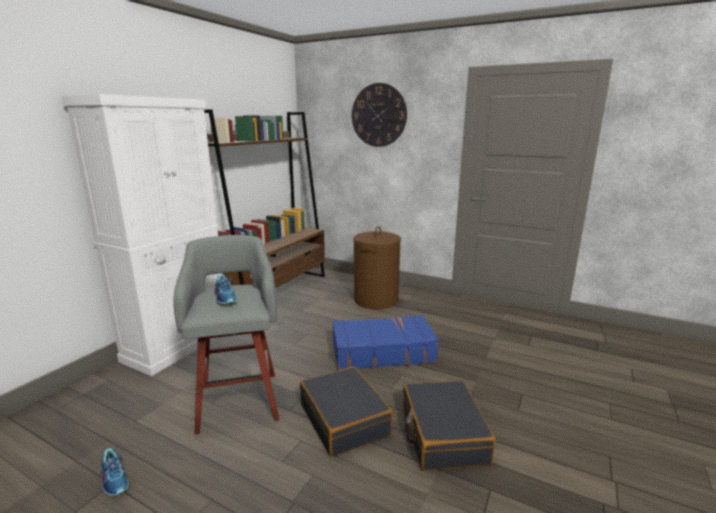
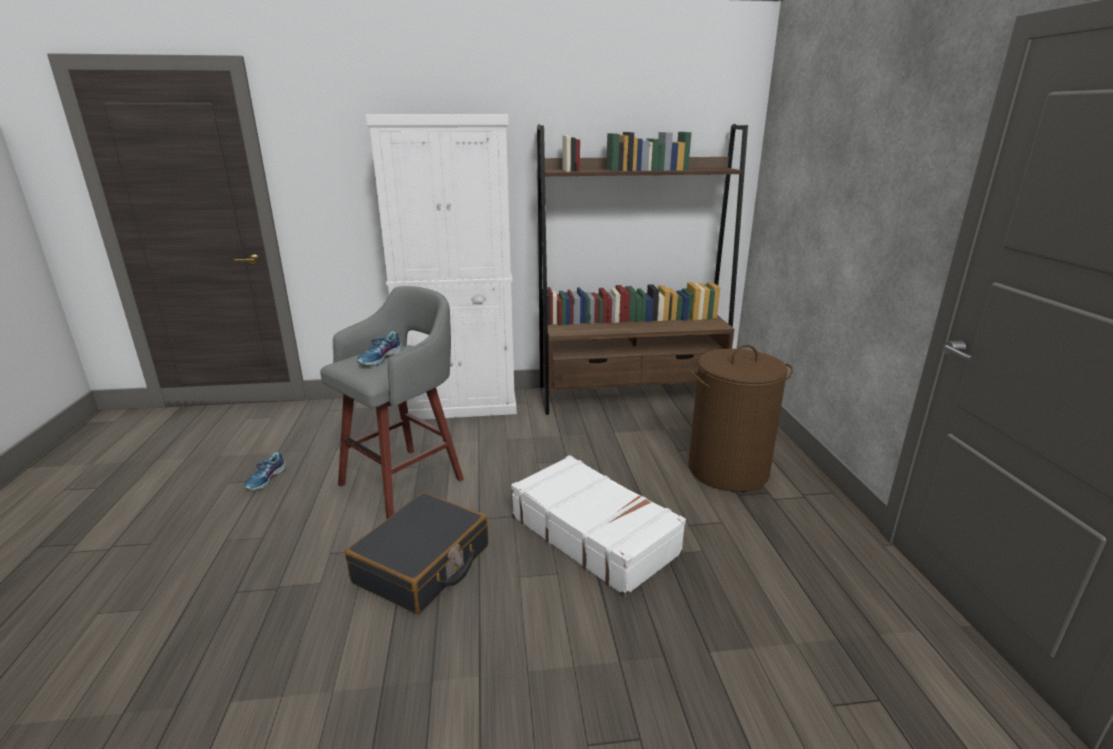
camera: 55 degrees right, 5 degrees up
blue suitcase [333,315,439,370] -> white suitcase [511,455,686,597]
wall clock [352,83,407,147] -> none
black suitcase [403,380,496,471] -> none

